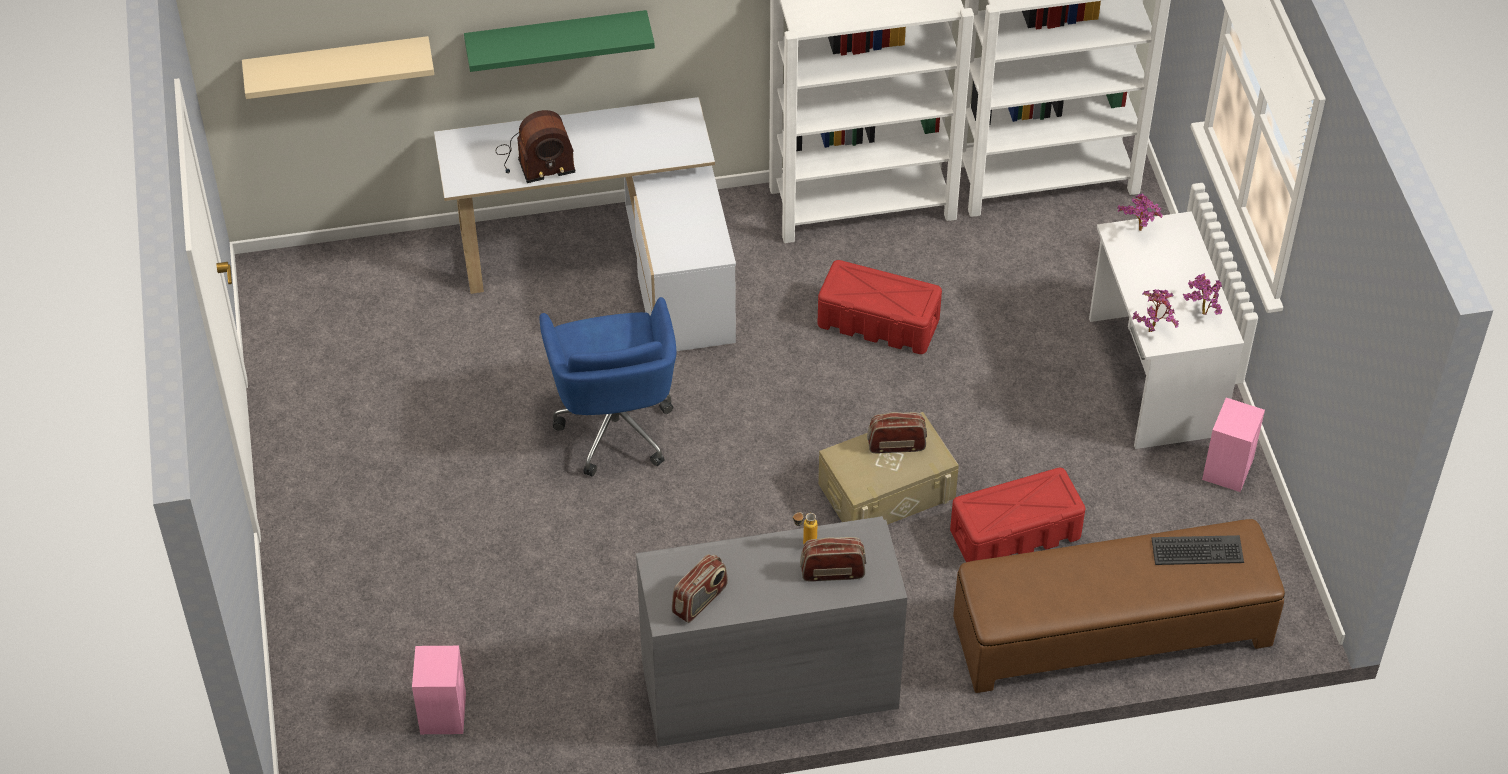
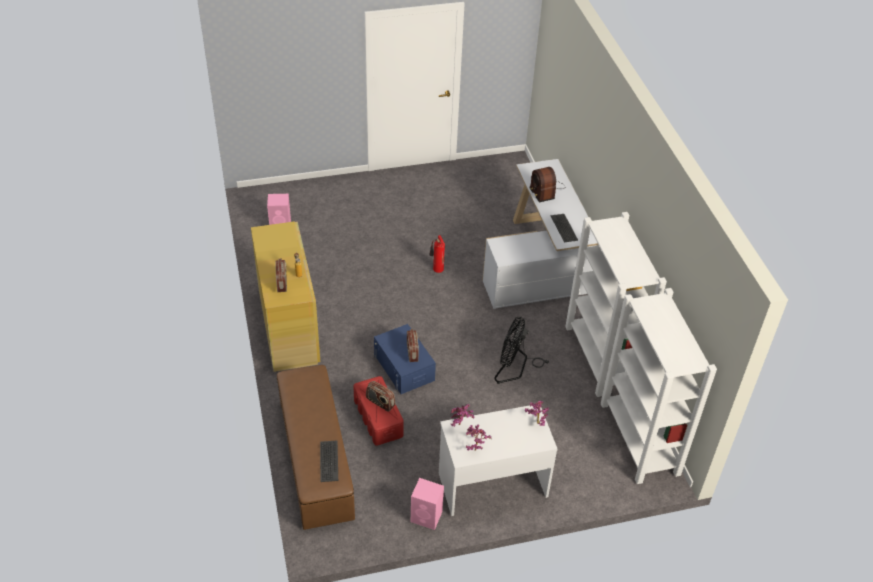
camera: 85 degrees right, 5 degrees down
beige shelf [242,36,434,99] -> none
green shelf [464,10,655,72] -> none
blue office chair [540,297,676,477] -> fire extinguisher [430,235,445,273]
grey cabinet [636,516,907,747] -> yellow cabinet [251,221,320,372]
radio [672,554,728,623] -> radio moved to [366,381,395,412]
red storage box [818,260,942,354] -> black fan [495,316,550,384]
beige storage box [818,412,959,525] -> blue storage box [374,324,436,394]
none -> keyboard [551,214,578,242]

